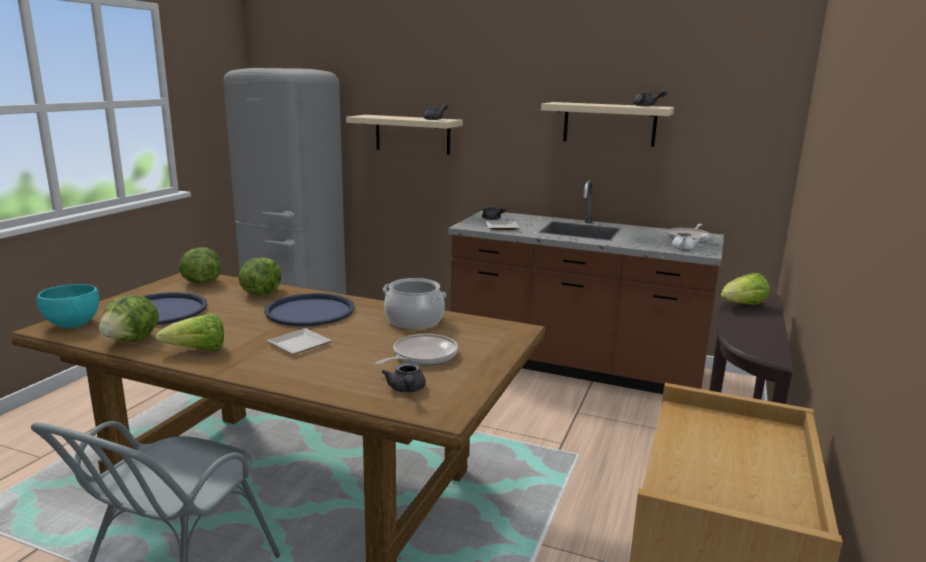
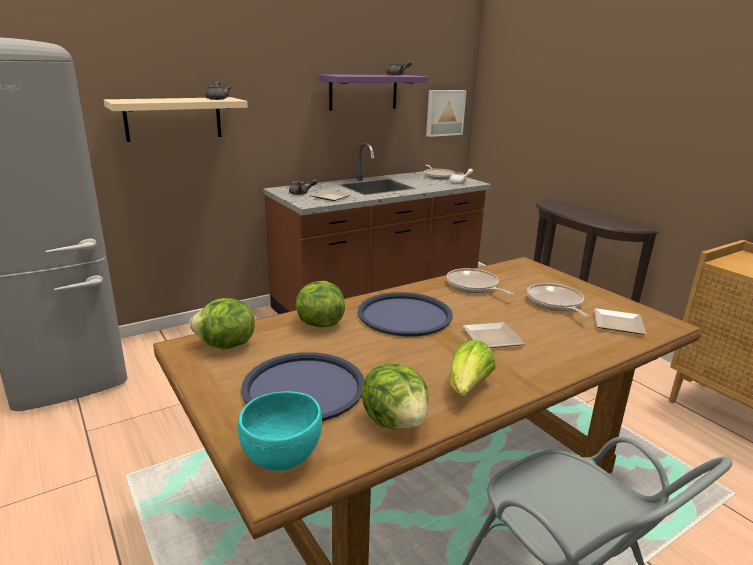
camera: 55 degrees left, 5 degrees up
grey teapot [382,362,426,393] -> plate [594,308,646,335]
cooking pot [383,278,447,329] -> frying pan [446,268,514,295]
beige shelf [541,102,674,147] -> purple shelf [318,74,428,111]
lettuce [721,273,770,305] -> none
none -> picture [426,90,467,137]

